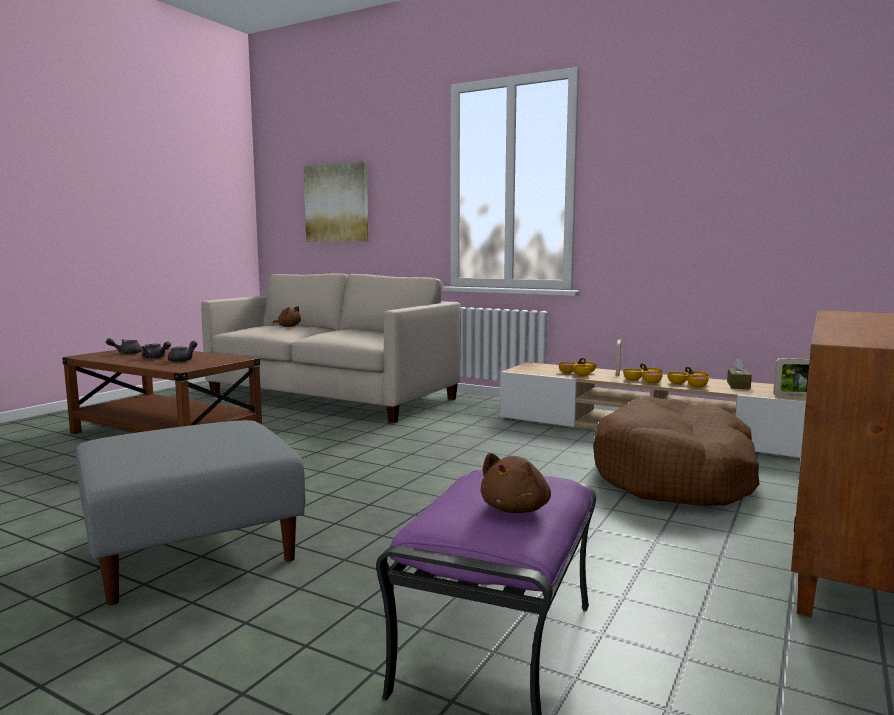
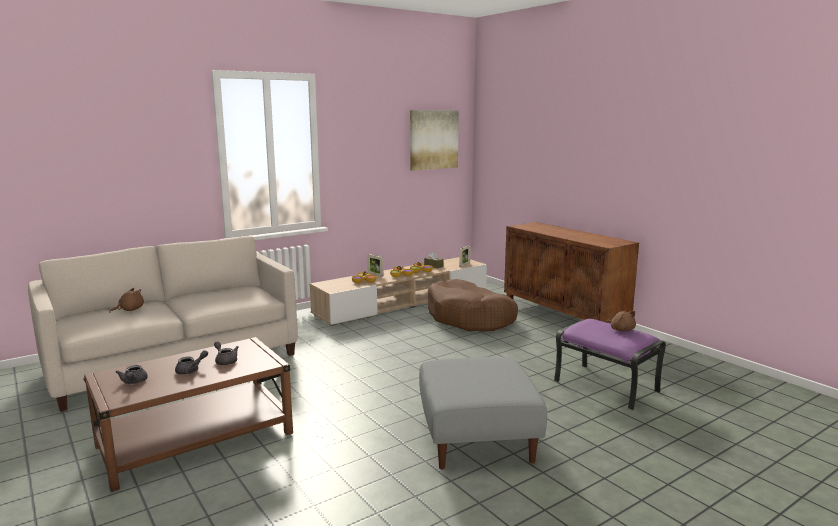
camera: 65 degrees left, 5 degrees up
picture [304,161,368,242] -> picture moved to [410,110,459,171]

